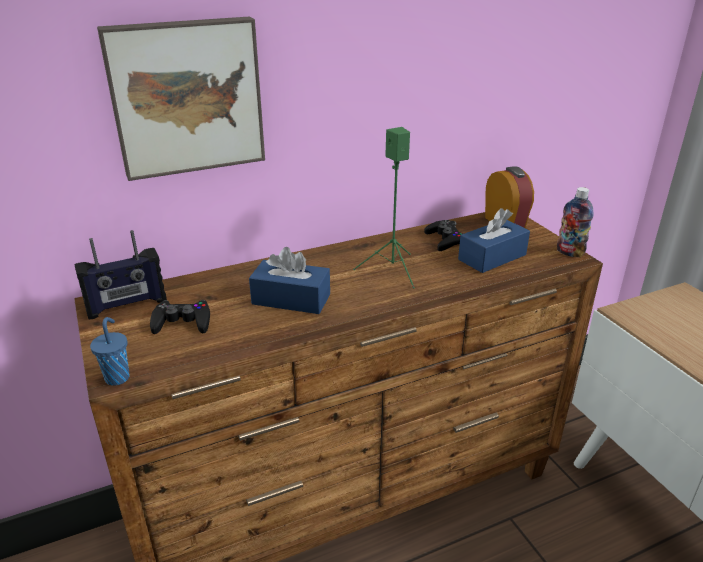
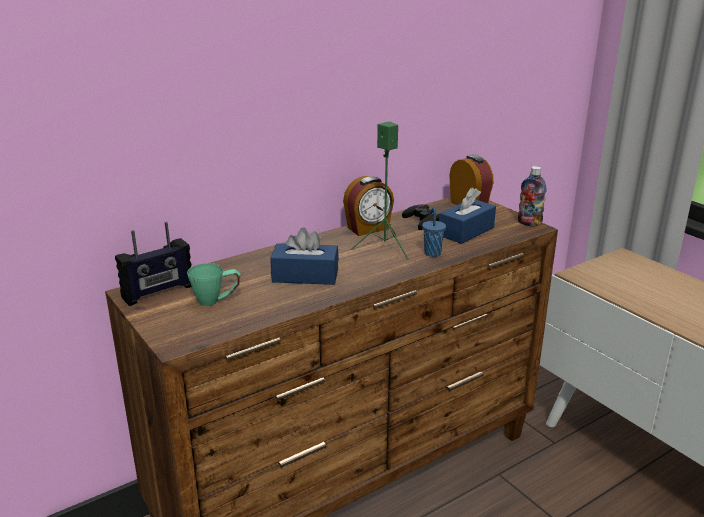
camera: 10 degrees left, 5 degrees down
blue cup [90,317,130,386] -> blue cup moved to [422,208,446,257]
picture [97,17,265,181] -> none
black game controller [150,300,210,334] -> green mug [187,263,240,306]
none -> alarm clock [343,176,394,236]

